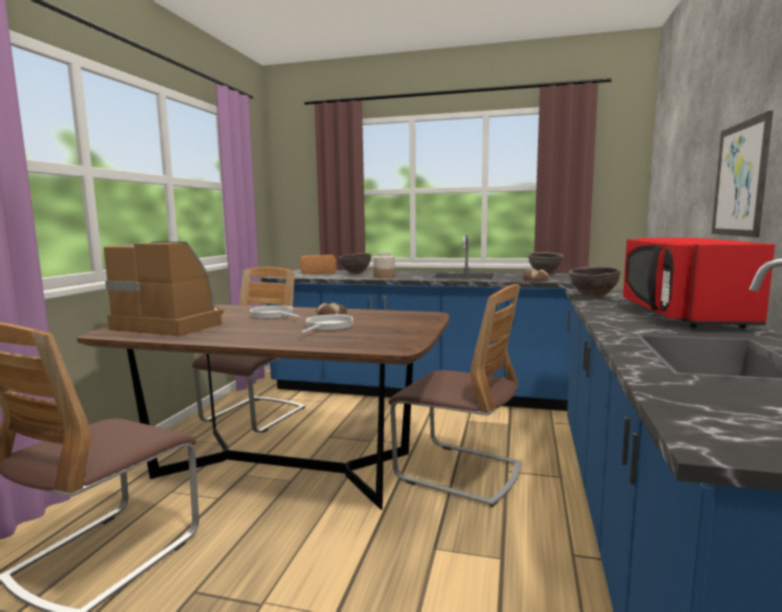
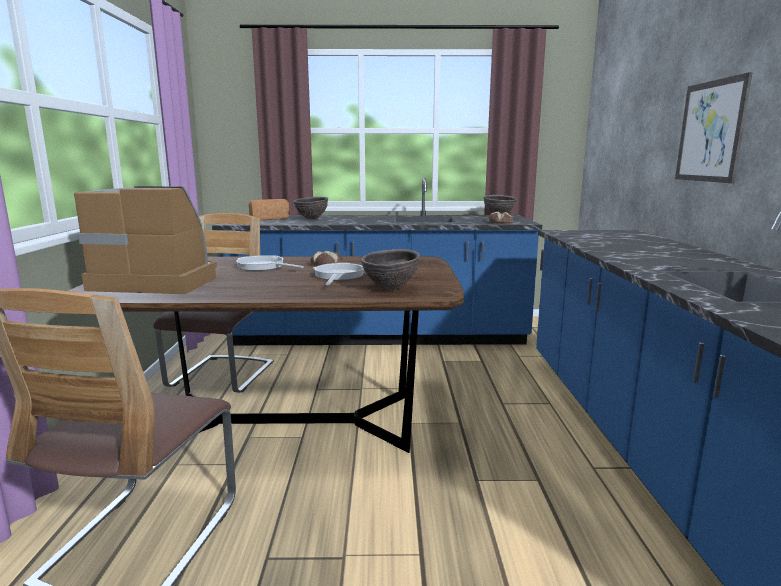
camera: 15 degrees left, 5 degrees up
jar [373,253,395,278] -> none
chair [389,284,522,507] -> none
brown bowl [569,266,621,298] -> brown bowl moved to [361,249,420,290]
red microwave [623,238,775,328] -> none

